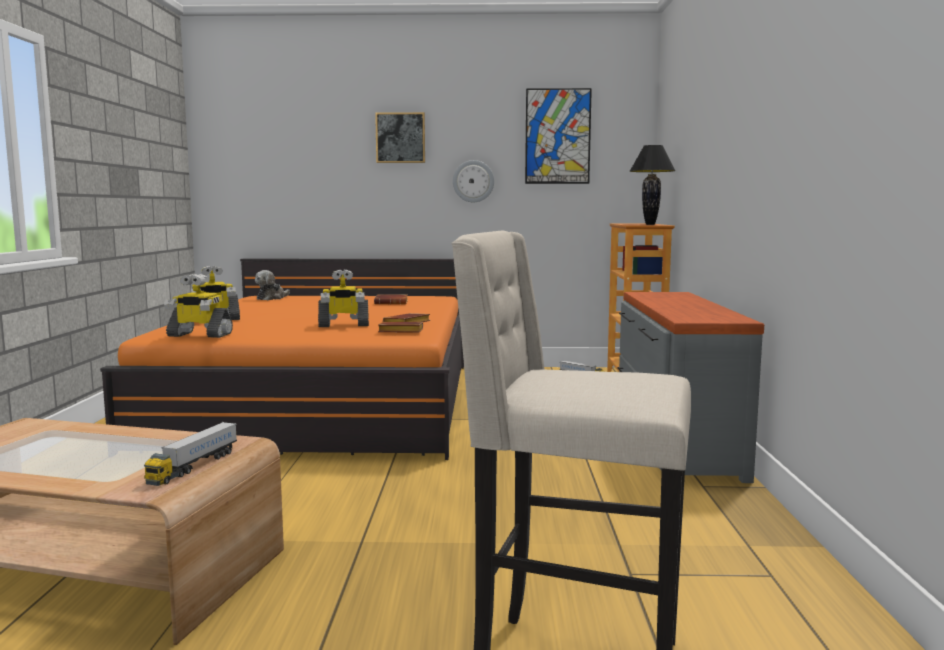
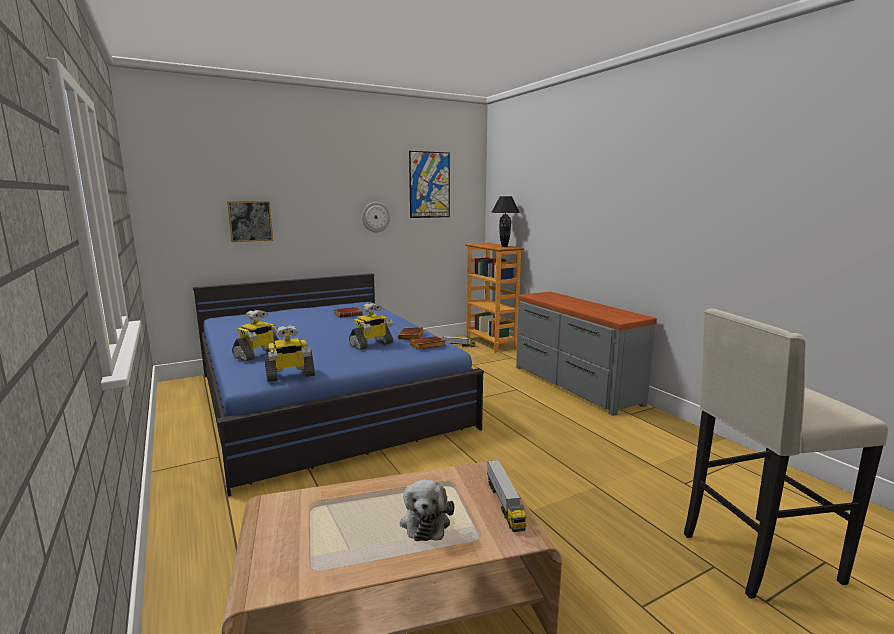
camera: 30 degrees left, 5 degrees up
orange bed [100,259,464,460] -> blue bed [193,273,484,497]
plush toy [255,270,290,300] -> plush toy moved to [400,479,454,541]
picture [375,112,425,163] -> picture moved to [227,201,273,242]

